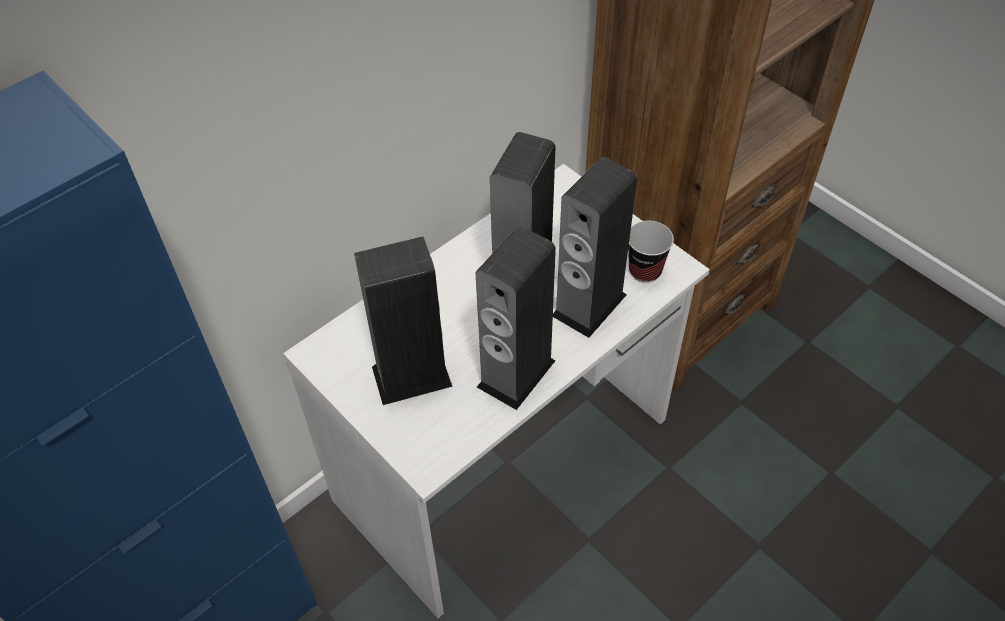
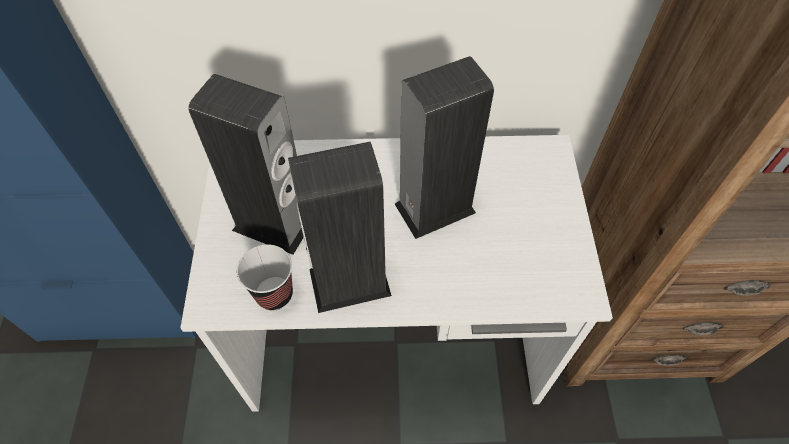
camera: 40 degrees right, 5 degrees up
speaker [553,157,637,338] -> none
cup [628,221,674,283] -> cup moved to [237,244,293,310]

